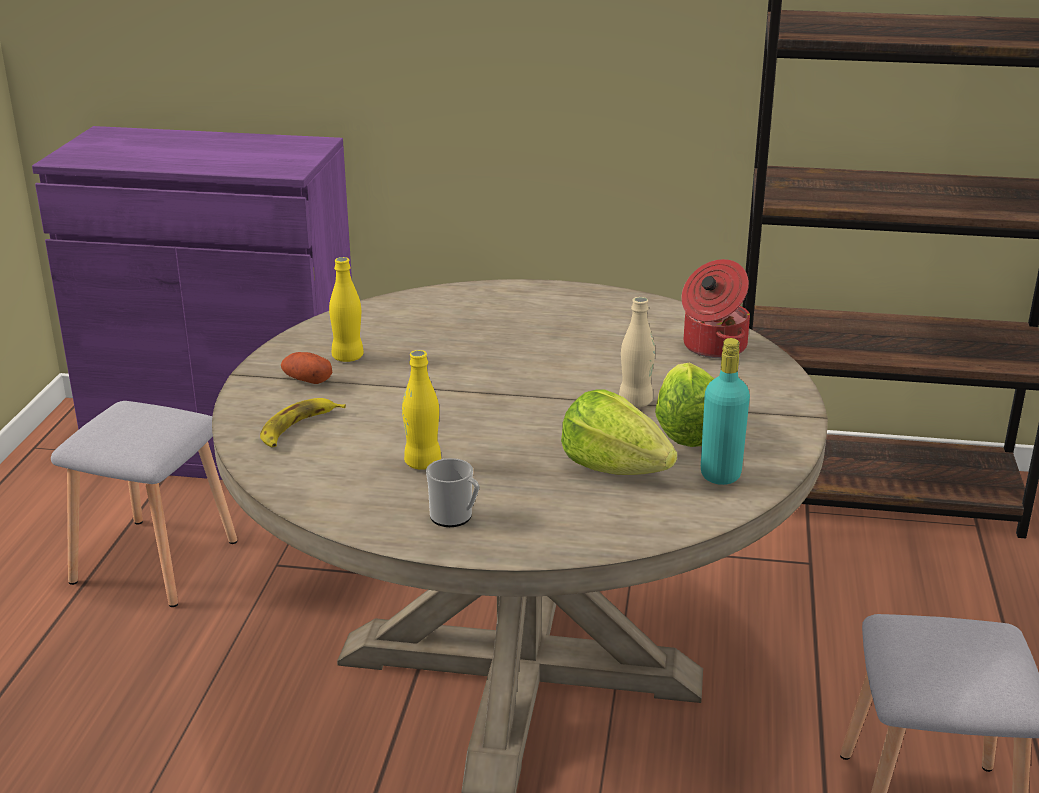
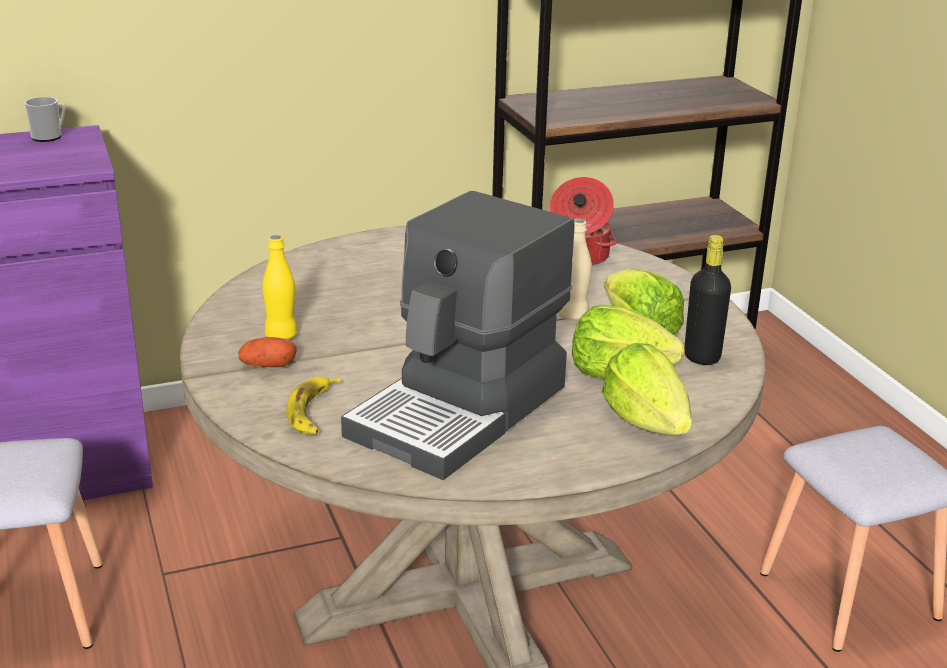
camera: 30 degrees left, 0 degrees up
yellow bottle [402,350,441,470] -> coffee machine [341,191,575,480]
mug [426,458,479,527] -> mug moved to [24,97,66,142]
turquoise bottle [701,338,750,485] -> black bottle [684,235,731,365]
none -> lettuce [602,343,692,435]

